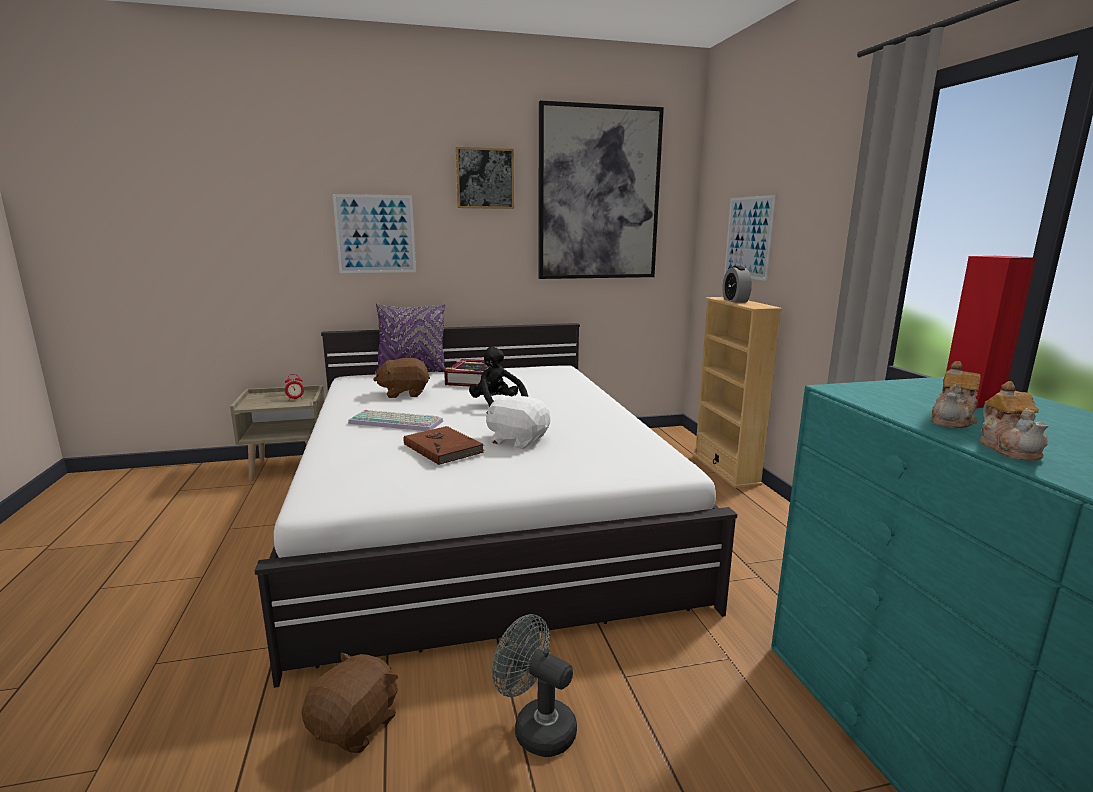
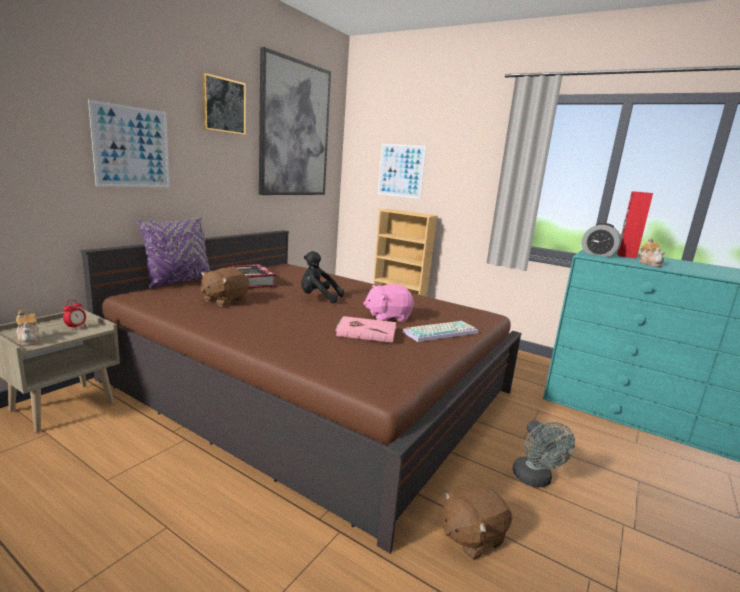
camera: 45 degrees left, 0 degrees up
white bed [254,323,737,688] -> brown bed [80,230,522,553]
brown plush toy [301,652,398,753] -> brown plush toy turned 105 degrees counterclockwise [442,484,512,560]
keyboard [348,410,443,431] -> keyboard moved to [402,321,478,342]
brown book [404,426,484,465] -> pink book [335,316,396,343]
white plush toy [486,395,550,449] -> pink plush toy [363,284,414,322]
grey fan [492,614,577,757] -> grey fan turned 90 degrees counterclockwise [513,420,575,487]
alarm clock [722,266,752,303] -> alarm clock moved to [582,223,622,257]
teapot [979,381,1049,461] -> teapot moved to [16,310,42,346]

